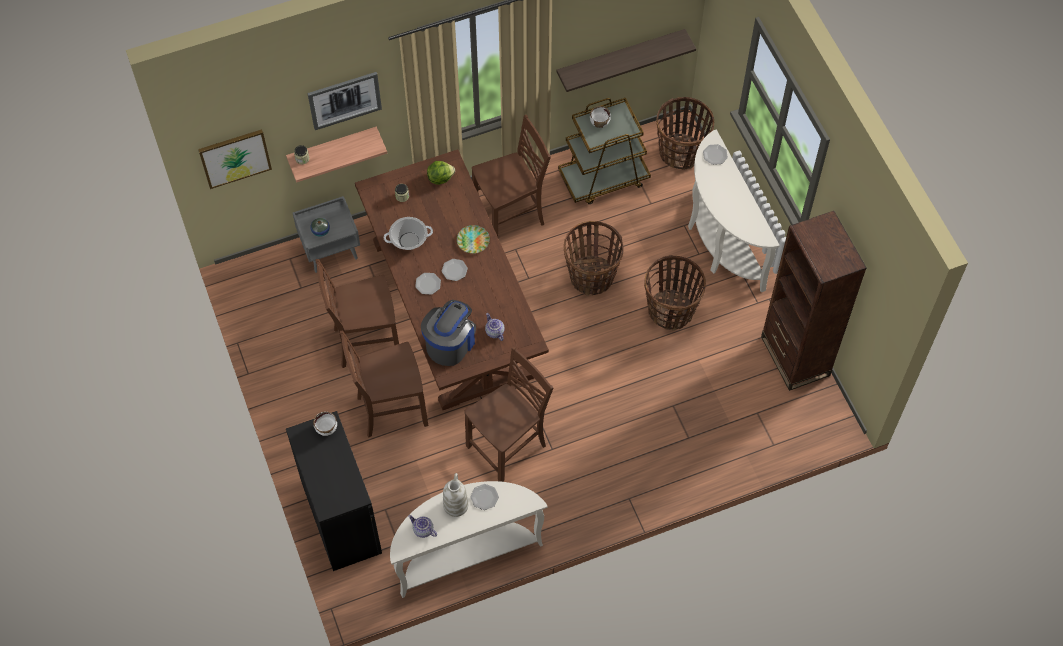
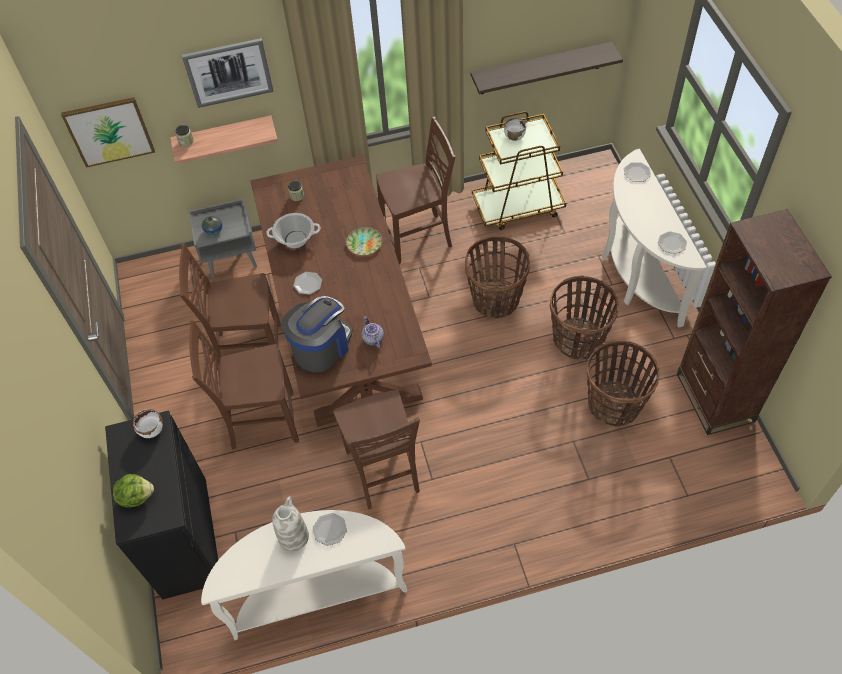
camera: 10 degrees right, 5 degrees down
teapot [408,515,437,538] -> none
lettuce [427,161,455,185] -> lettuce moved to [113,474,154,508]
plate [442,259,468,281] -> plate moved to [658,231,687,254]
brown chair [464,346,553,482] -> brown chair turned 105 degrees clockwise [333,390,420,509]
basket [656,97,714,170] -> basket moved to [587,341,660,427]

